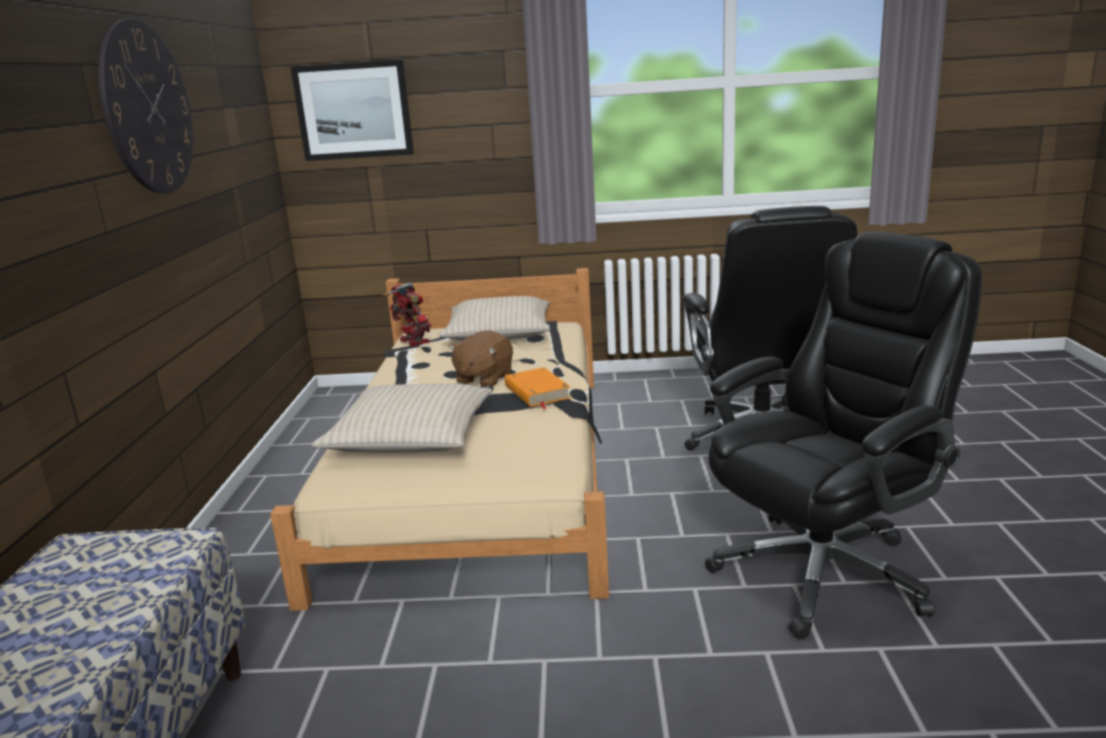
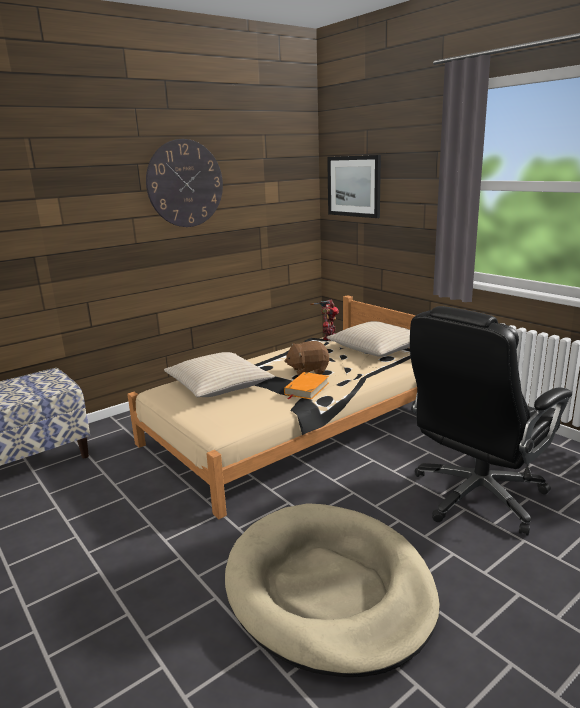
camera: 50 degrees right, 0 degrees up
black office chair [705,231,982,639] -> beige dog bed [225,503,440,677]

